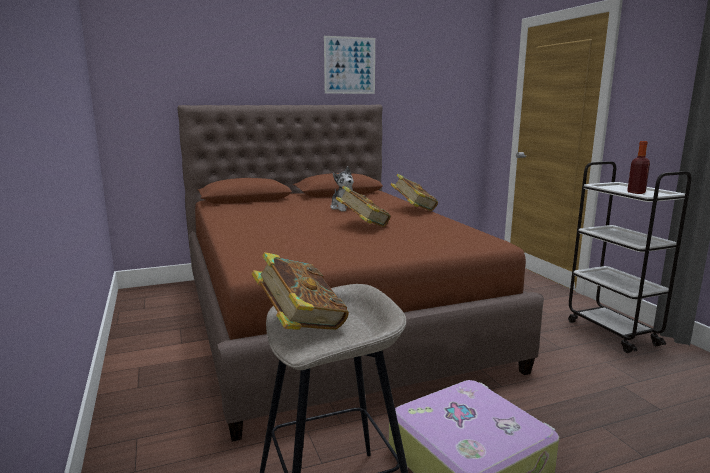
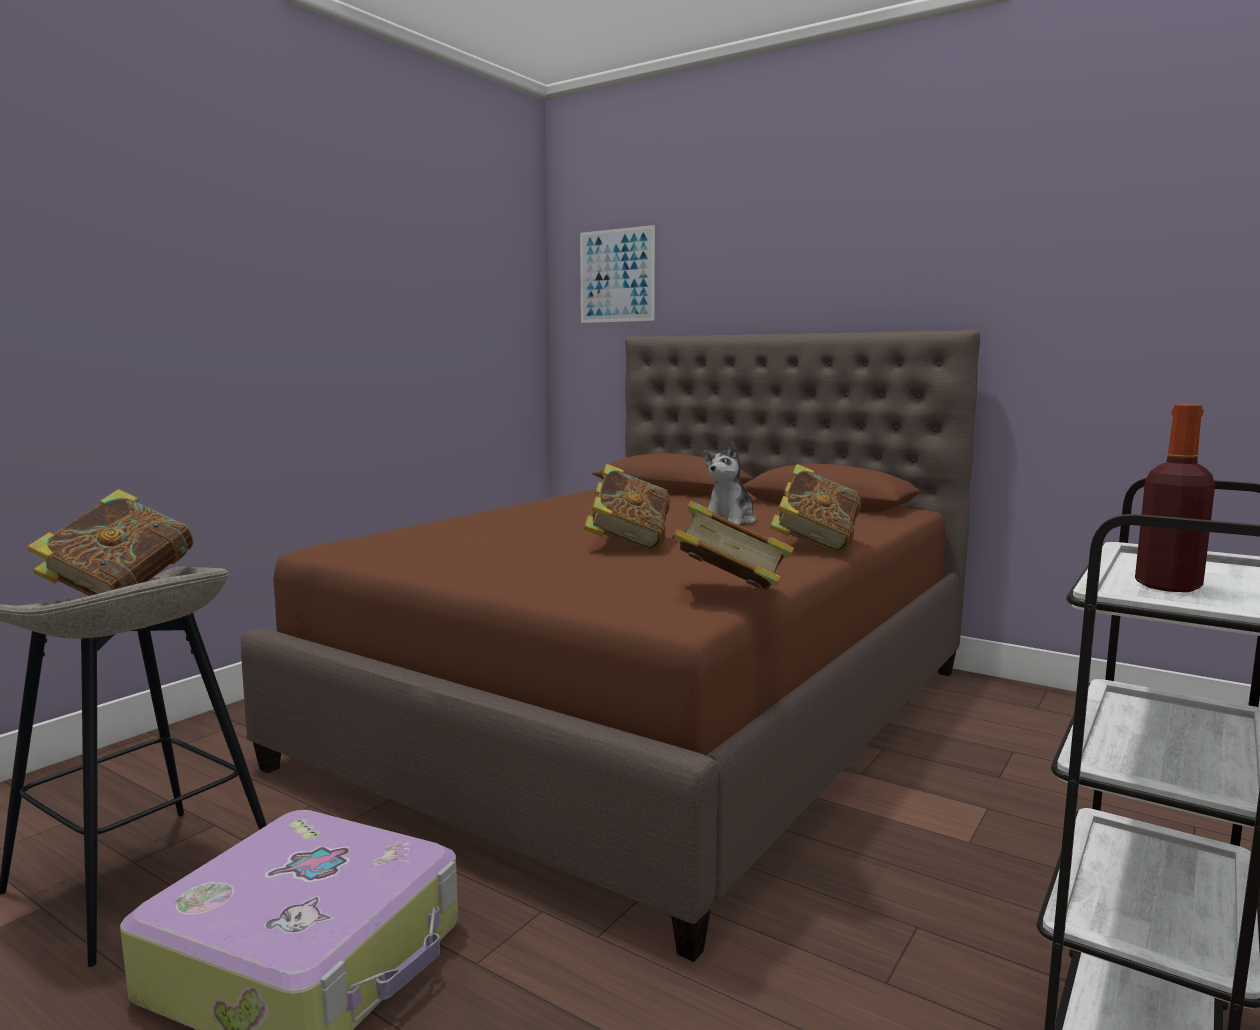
camera: 55 degrees right, 5 degrees down
picture [324,36,375,94] -> picture moved to [580,225,655,323]
none -> book [672,501,794,590]

